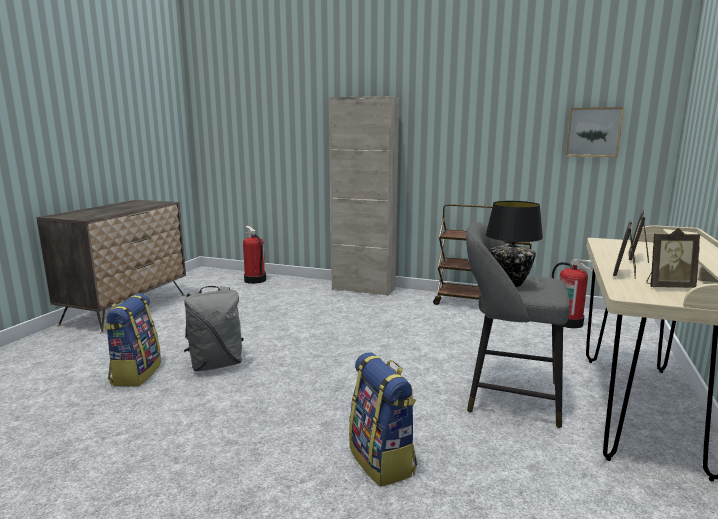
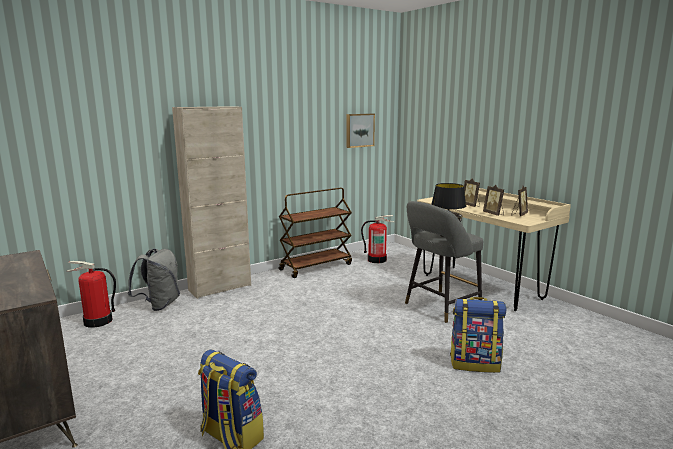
camera: 55 degrees left, 0 degrees up
grey backpack [184,286,244,371] -> grey backpack moved to [128,249,180,311]

